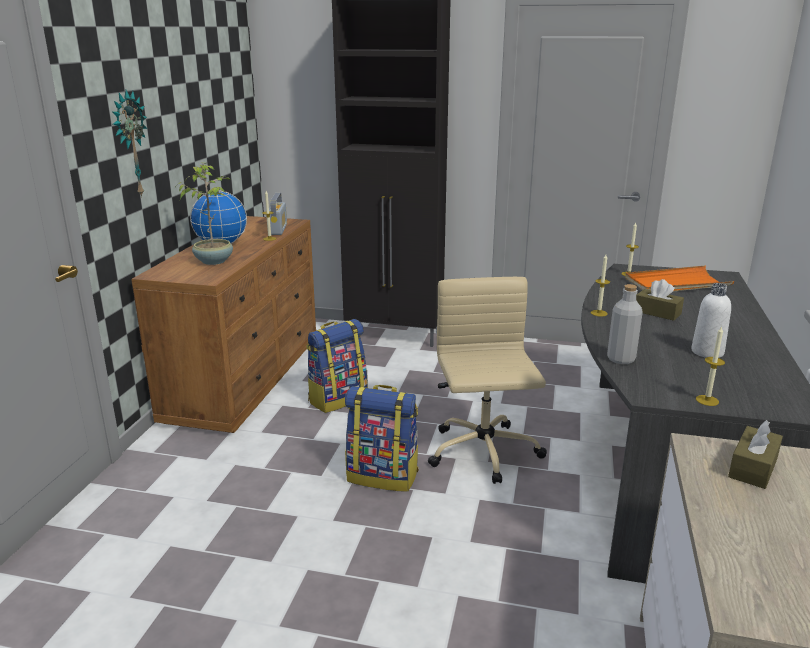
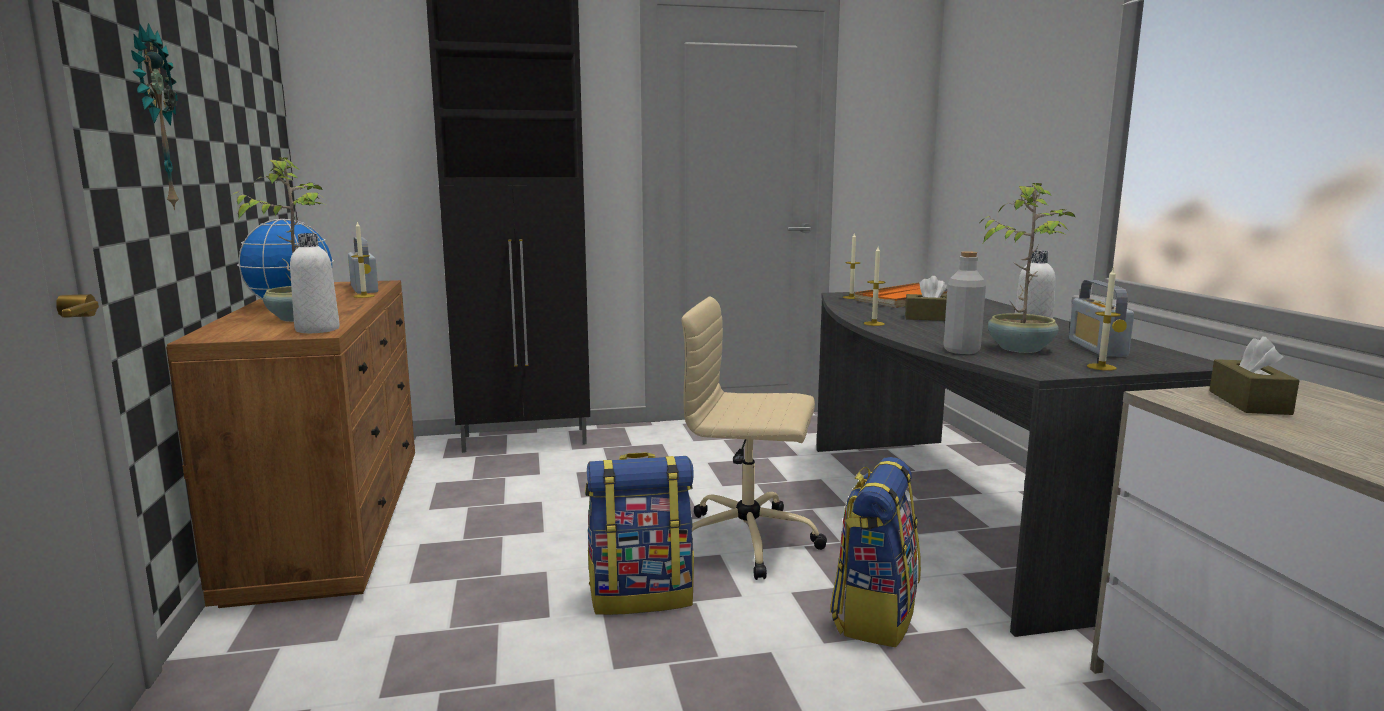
camera: 25 degrees left, 10 degrees down
backpack [306,319,368,413] -> backpack moved to [830,457,921,647]
beige office chair [428,277,547,484] -> beige office chair turned 45 degrees counterclockwise [681,296,827,580]
none -> white bottle [290,233,340,333]
none -> potted plant [980,183,1075,353]
none -> radio [1069,280,1134,357]

